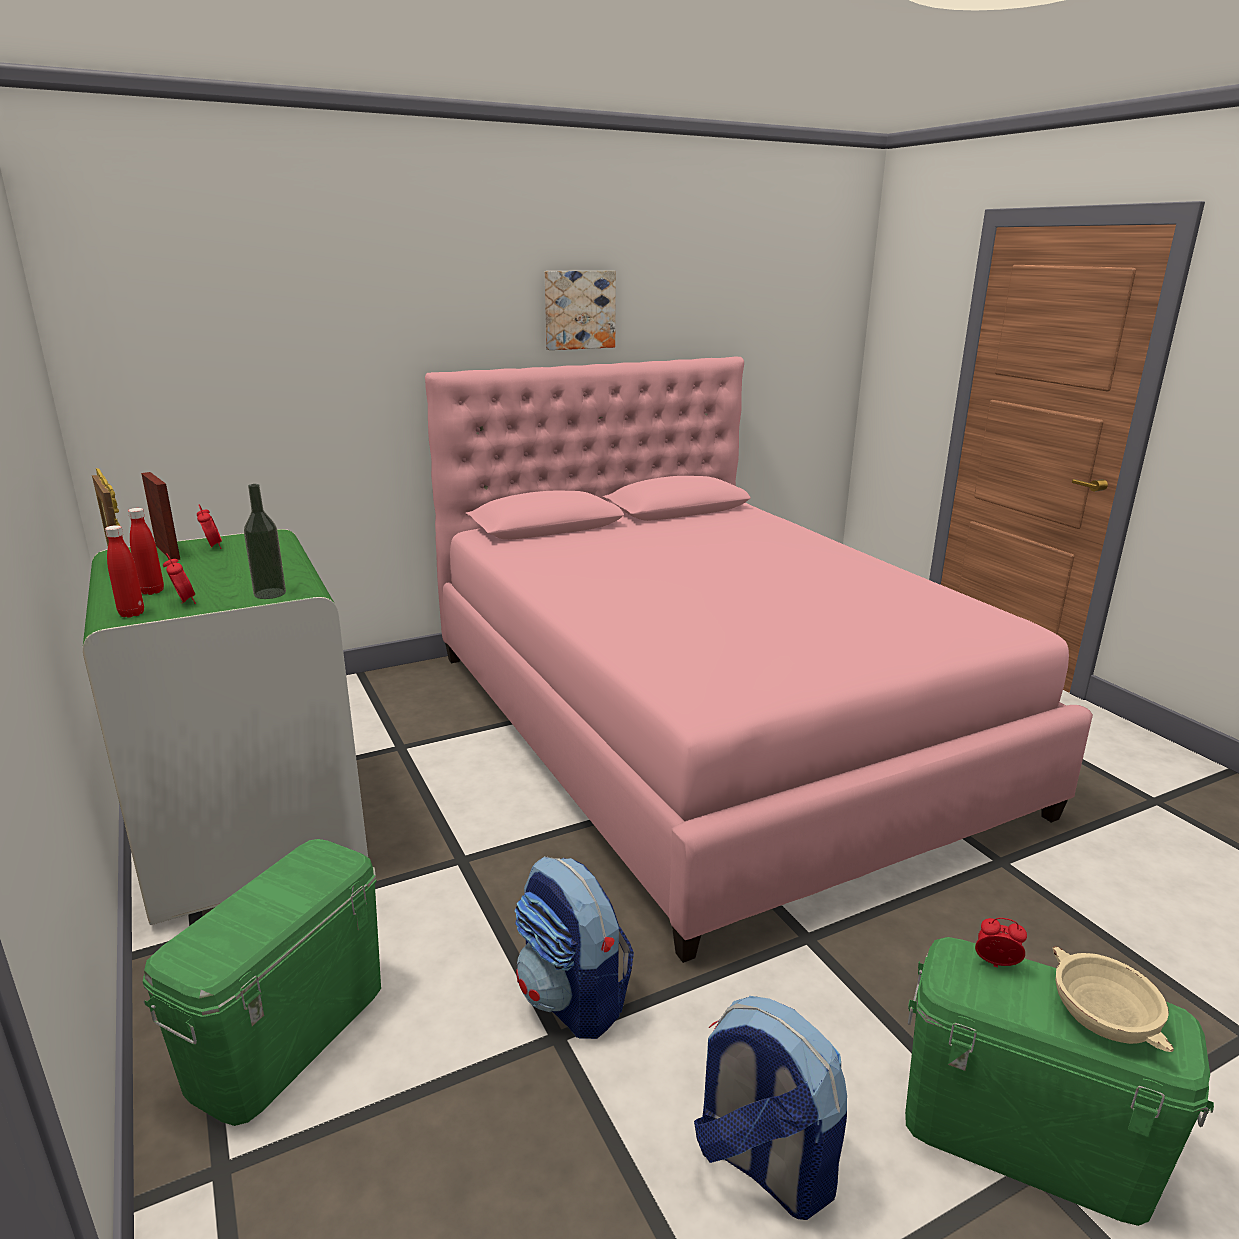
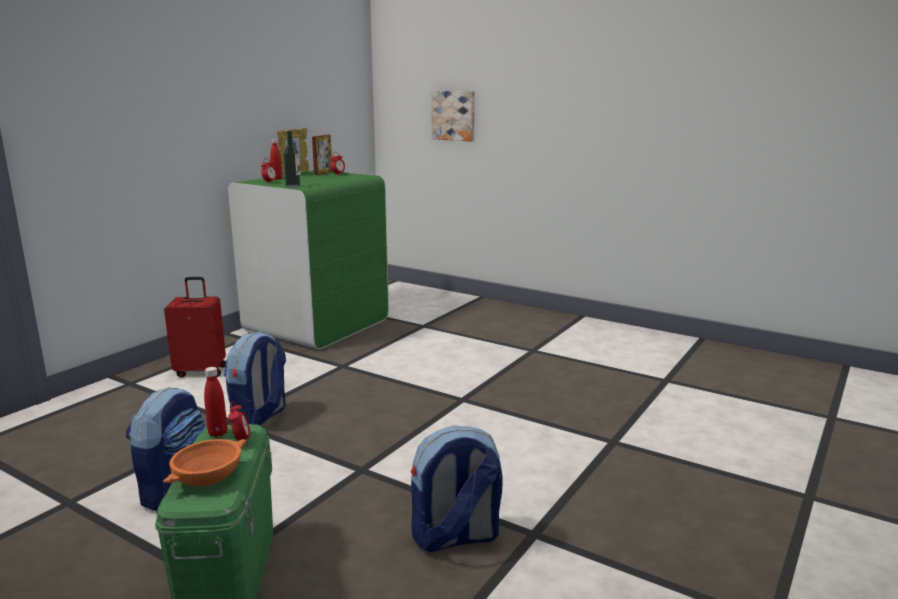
camera: 60 degrees right, 5 degrees down
red bottle [105,525,144,618] -> red bottle moved to [204,367,227,437]
green storage box [143,839,381,1126] -> red suitcase [164,277,226,378]
pink bed [425,357,1093,963] -> none
picture [545,271,616,350] -> picture moved to [431,91,475,142]
beige bowl [1053,946,1174,1052] -> orange bowl [163,439,246,487]
none -> backpack [411,426,503,552]

